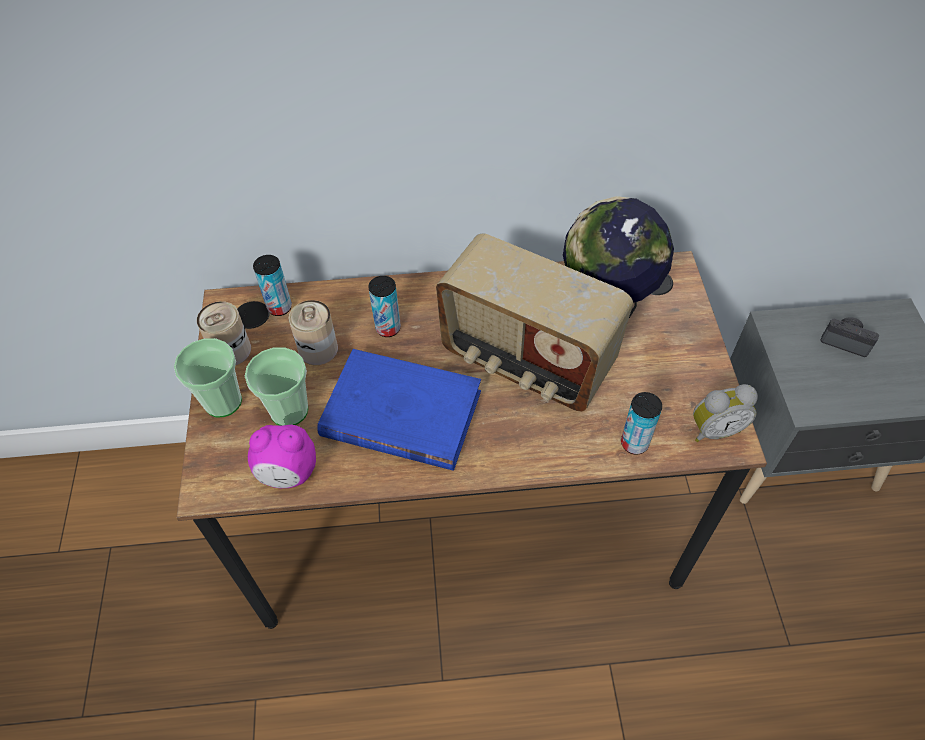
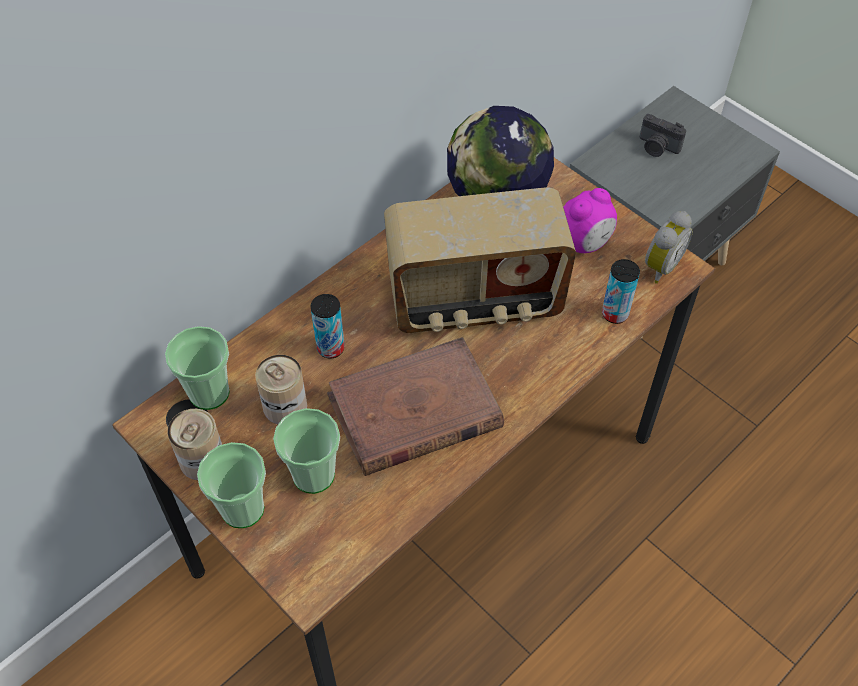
camera: 40 degrees left, 0 degrees up
alarm clock [248,425,316,488] -> alarm clock moved to [563,188,617,253]
can [253,255,292,316] -> cup [165,326,230,410]
blue book [317,349,481,470] -> brown book [327,337,504,476]
camera [820,317,879,357] -> camera turned 135 degrees counterclockwise [640,114,686,157]

